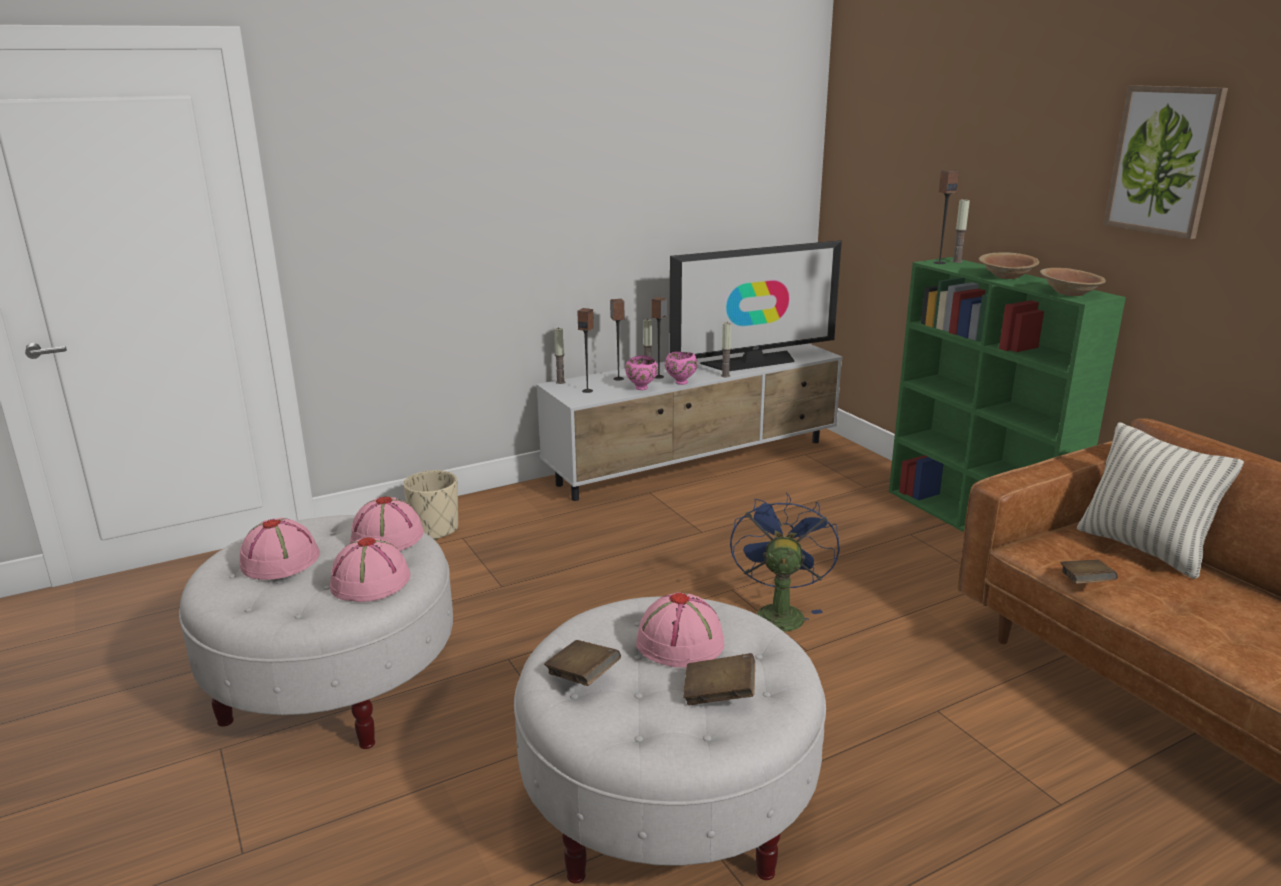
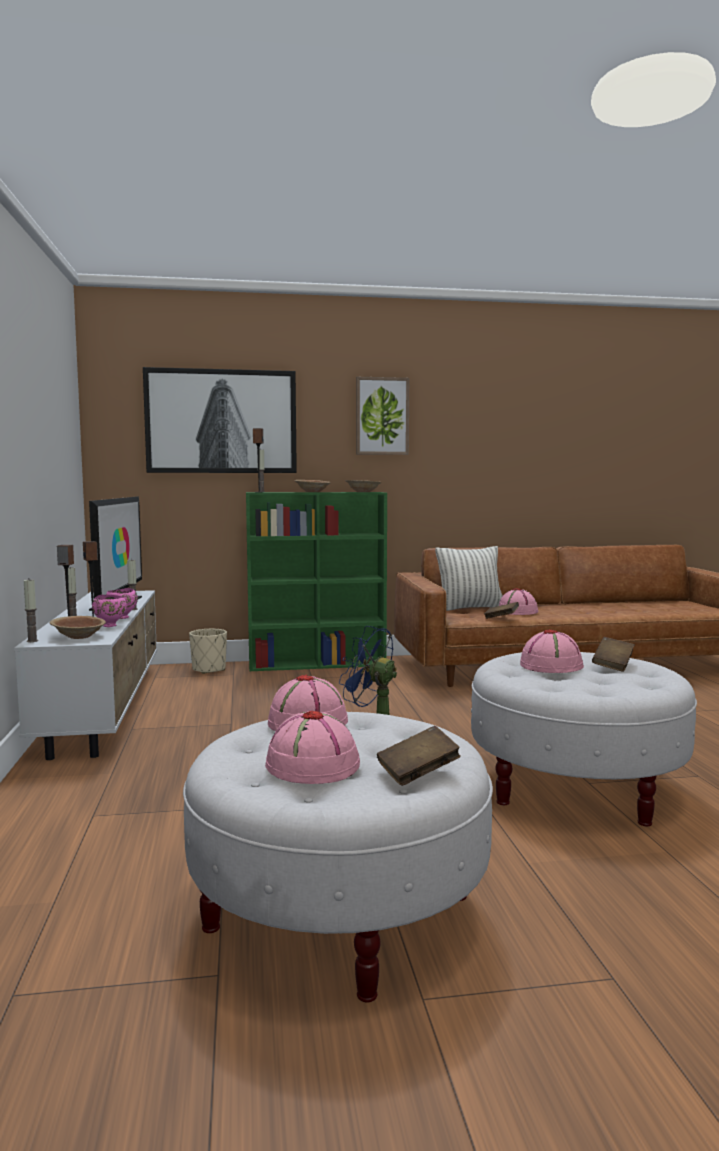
camera: 70 degrees left, 15 degrees down
pink hat [330,537,411,602] -> pink hat moved to [499,588,538,615]
beige planter [403,470,458,540] -> beige planter moved to [189,629,227,674]
brown book [544,640,621,686] -> brown book moved to [377,726,460,786]
speaker [577,308,594,393] -> brown bowl [50,616,106,639]
none -> picture [143,367,297,473]

